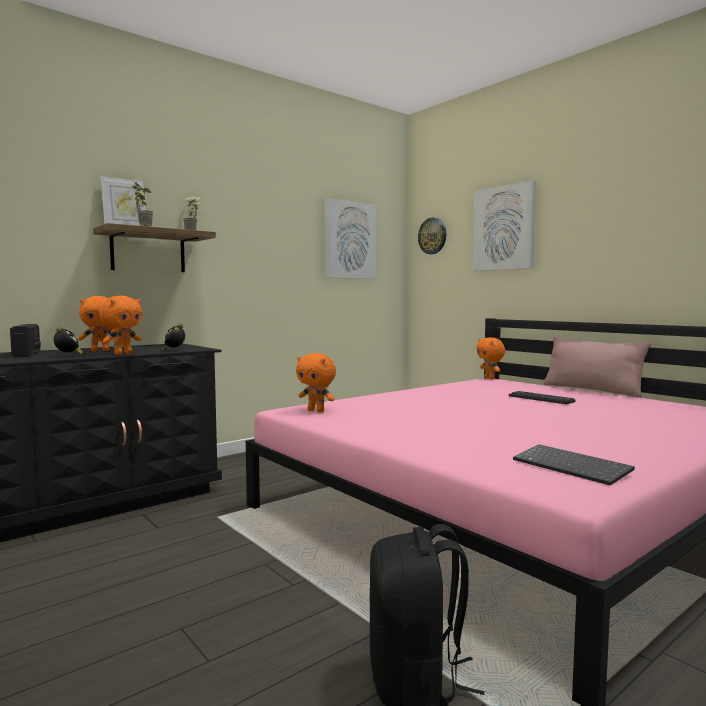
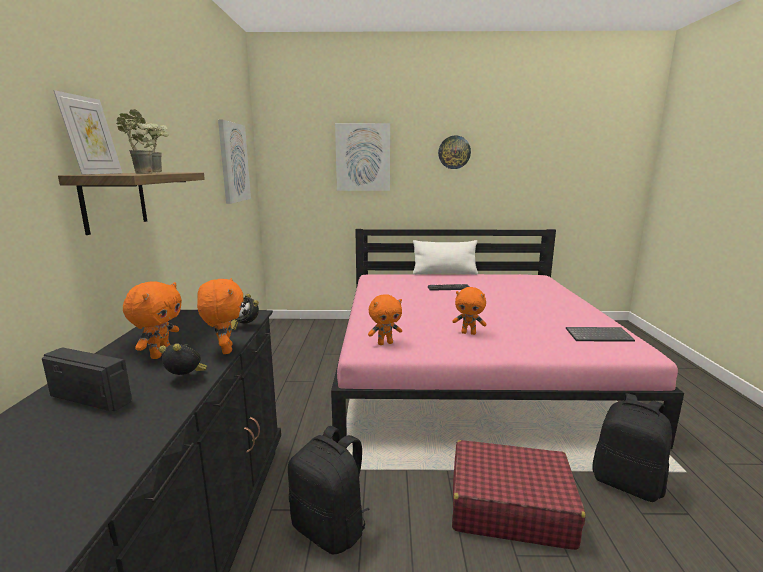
camera: 50 degrees left, 10 degrees up
wall clock [418,217,446,254] -> wall clock moved to [438,135,471,169]
orange plush toy [476,337,505,379] -> orange plush toy moved to [452,287,486,335]
pink pillow [543,337,652,398] -> white pillow [413,240,478,275]
none -> black backpack [288,426,370,554]
none -> red suitcase [452,440,586,550]

